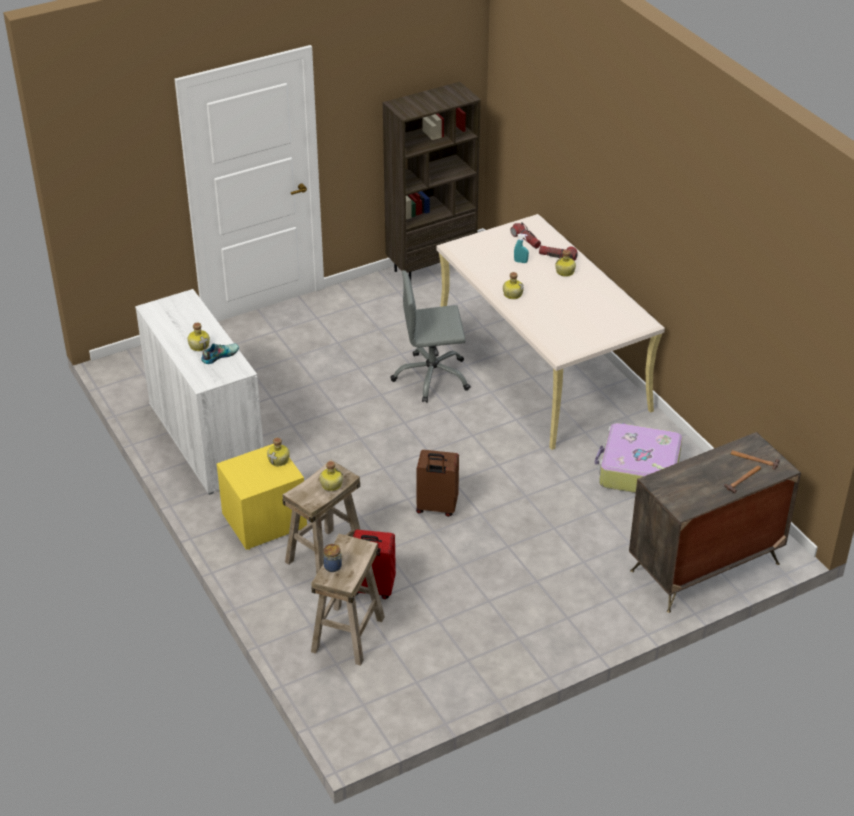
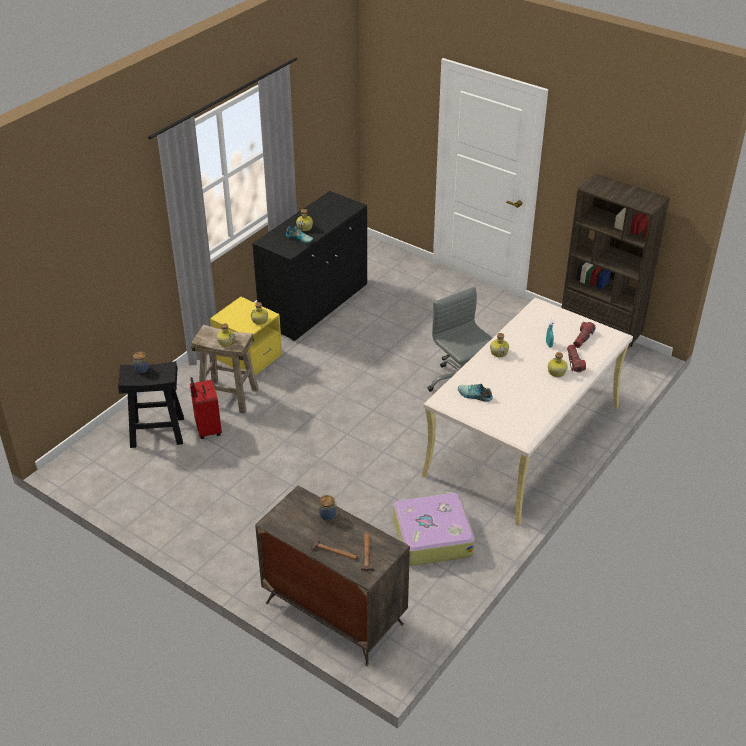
camera: 65 degrees right, 0 degrees up
white cabinet [135,289,264,495] -> black cabinet [252,191,367,341]
beige stool [311,534,385,666] -> black stool [118,361,184,448]
brown suitcase [416,450,459,517] -> none
none -> jar [319,495,337,521]
none -> shoe [458,384,493,402]

